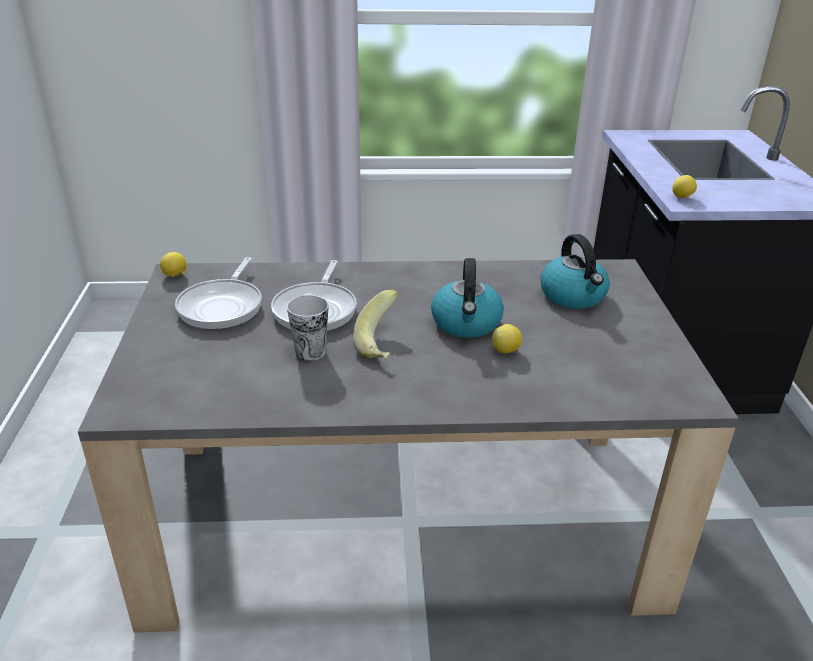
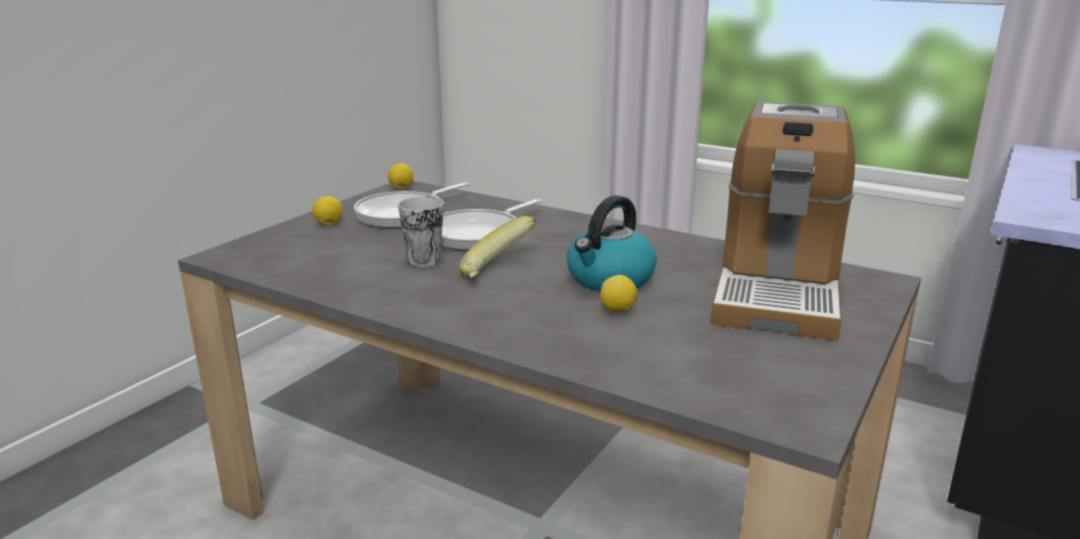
camera: 35 degrees right, 10 degrees down
kettle [540,234,610,309] -> coffee machine [711,101,855,341]
lemon [672,175,697,198] -> lemon moved to [312,196,342,225]

